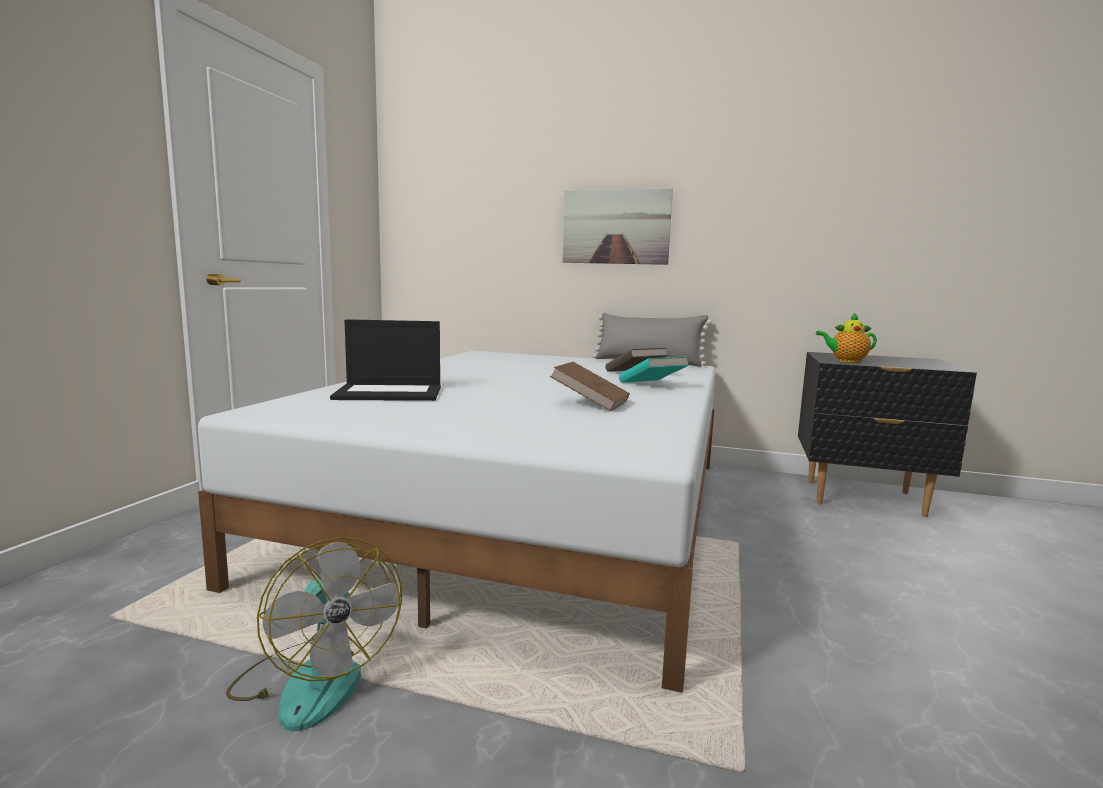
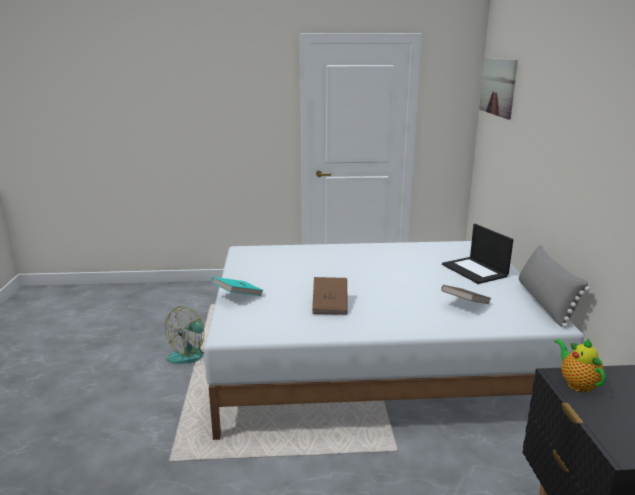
camera: 70 degrees right, 10 degrees up
laptop [330,319,441,401] -> laptop moved to [442,224,513,284]
picture [563,188,673,265] -> picture moved to [479,57,518,119]
turquoise book [619,356,689,383] -> turquoise book moved to [211,277,264,296]

